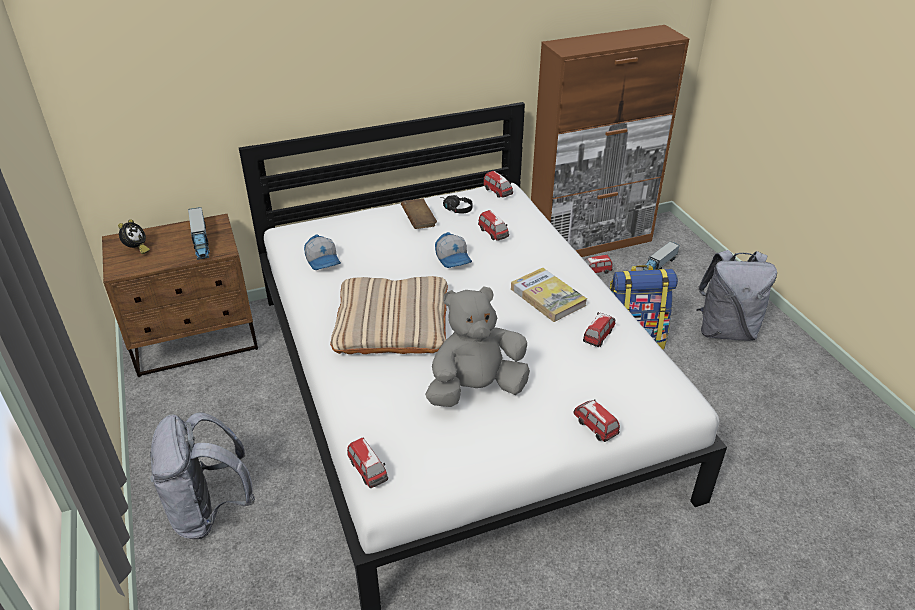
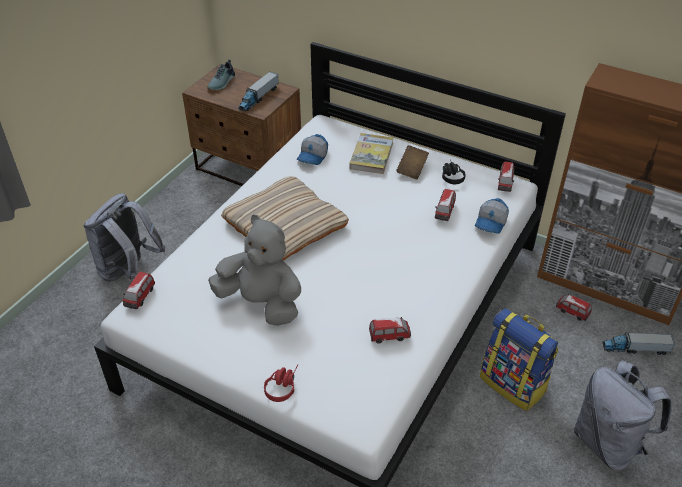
camera: 50 degrees right, 5 degrees up
alarm clock [118,219,150,254] -> shoe [207,60,235,90]
cap [435,232,472,268] -> cap moved to [475,198,509,234]
book [511,268,587,322] -> book moved to [350,133,393,174]
toy car [574,400,620,442] -> red headphones [264,365,298,402]

